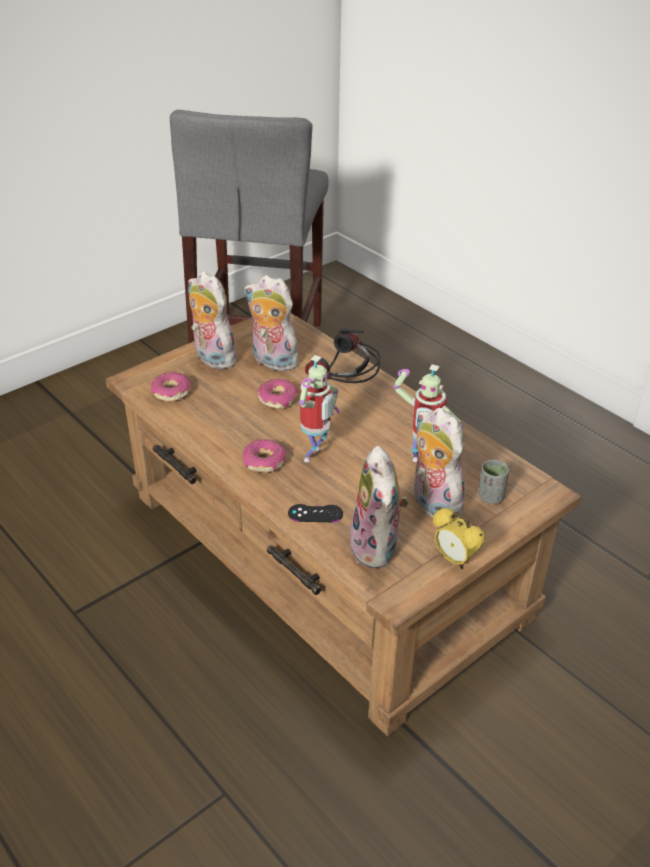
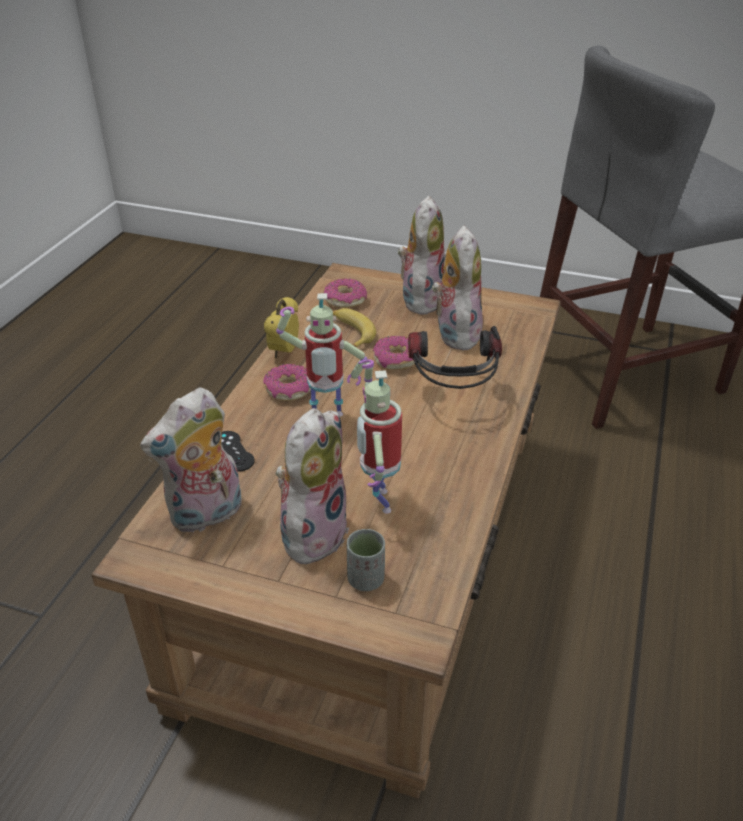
camera: 60 degrees right, 0 degrees up
alarm clock [433,508,486,569] -> alarm clock moved to [264,296,299,358]
none -> banana [333,308,376,348]

